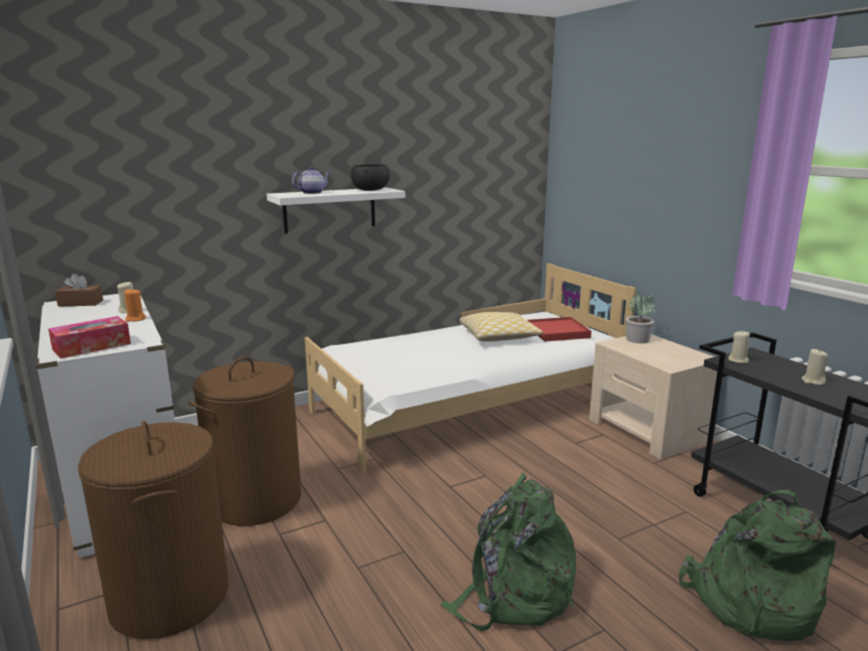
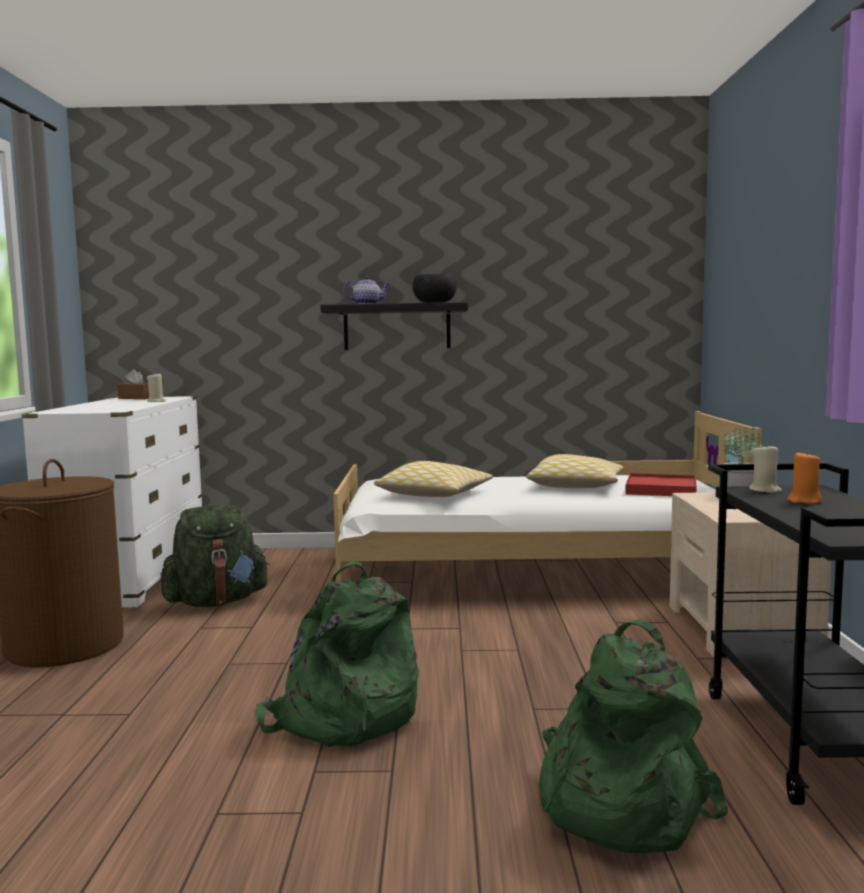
camera: 30 degrees right, 10 degrees down
tissue box [48,316,131,359] -> none
orange candle [124,288,146,322] -> orange candle moved to [788,451,822,504]
brown laundry basket [188,357,301,526] -> green backpack [160,505,269,607]
white shelf [267,187,405,234] -> black shelf [320,302,468,350]
beige candle [801,349,828,385] -> none
none -> pillow [374,461,493,497]

